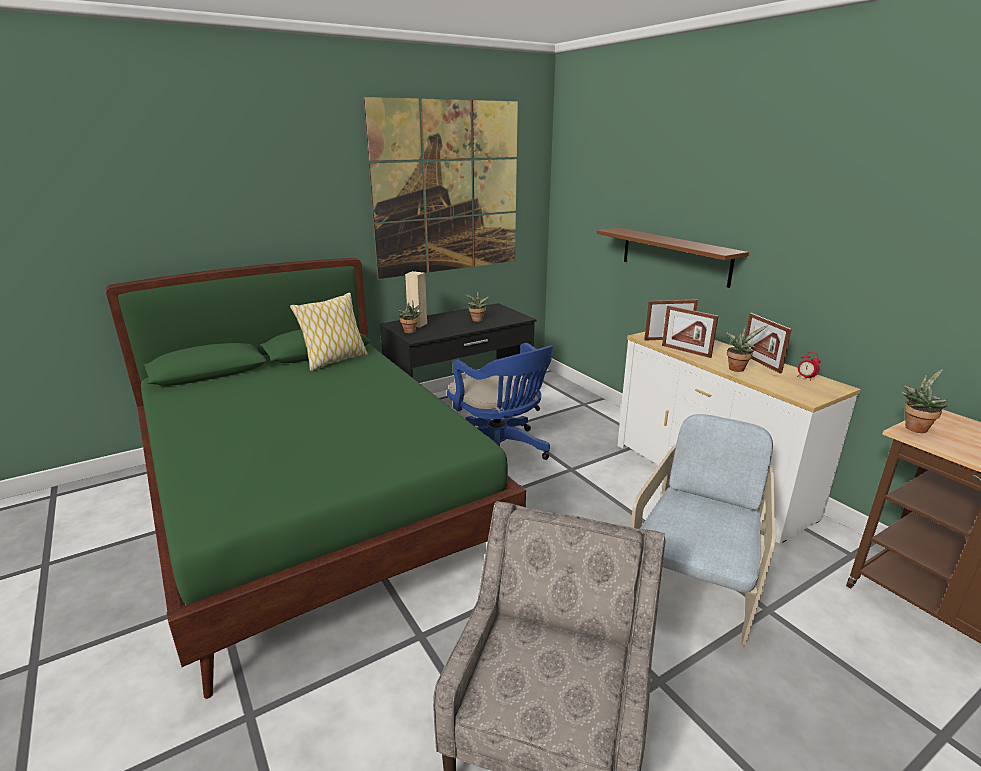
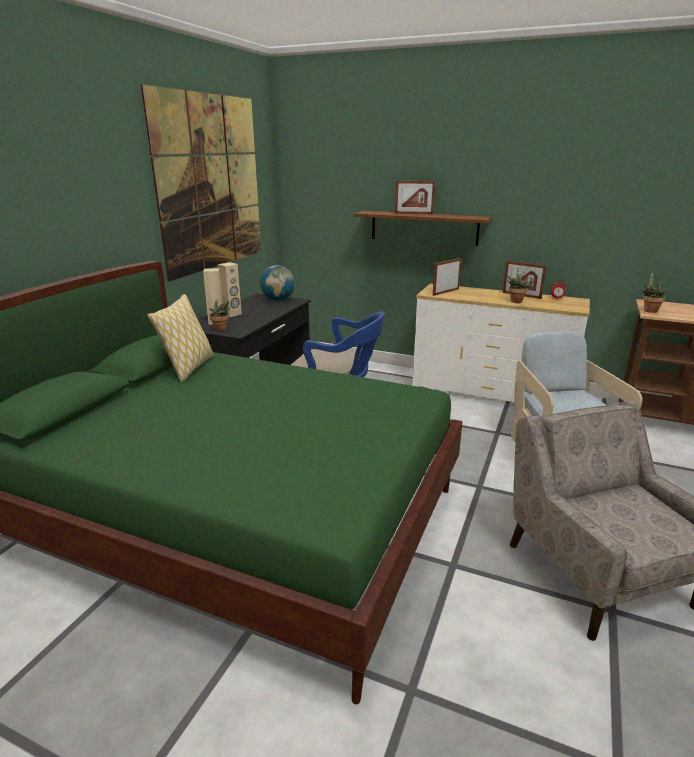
camera: 35 degrees left, 0 degrees up
potted plant [465,291,490,322] -> none
picture frame [662,305,718,358] -> picture frame moved to [395,181,435,214]
none -> beige speaker [218,262,242,317]
none -> globe [260,265,295,301]

